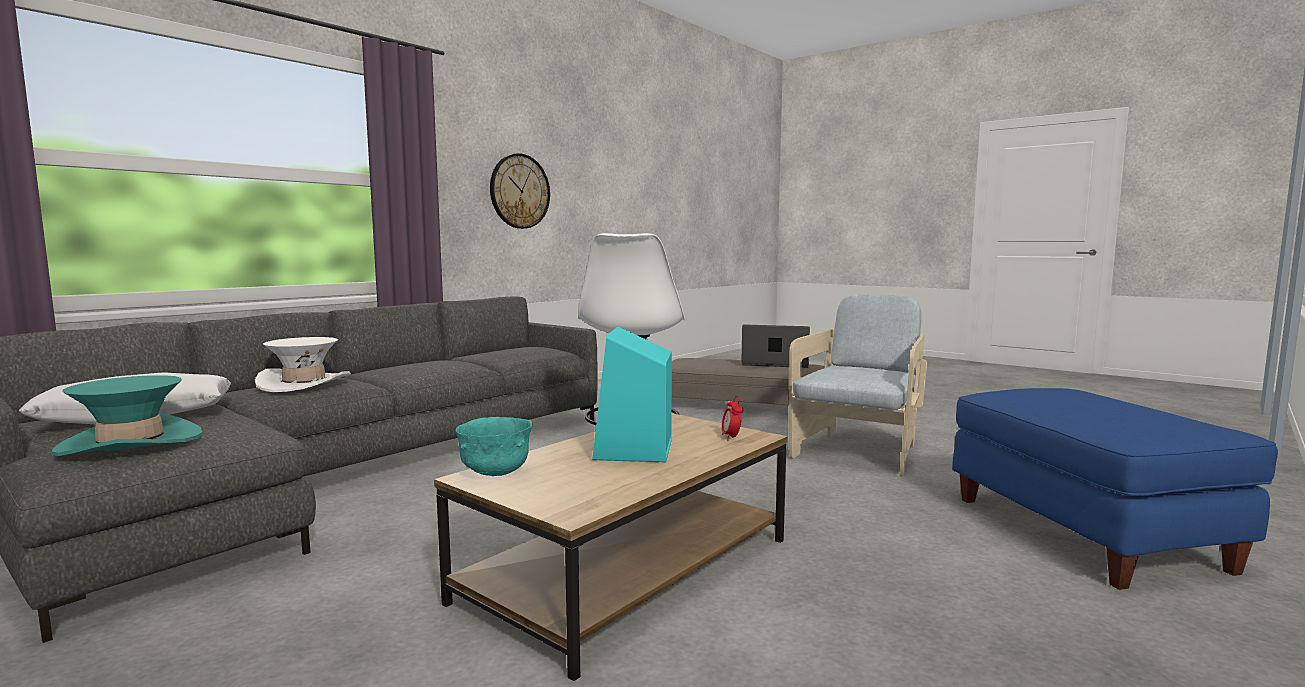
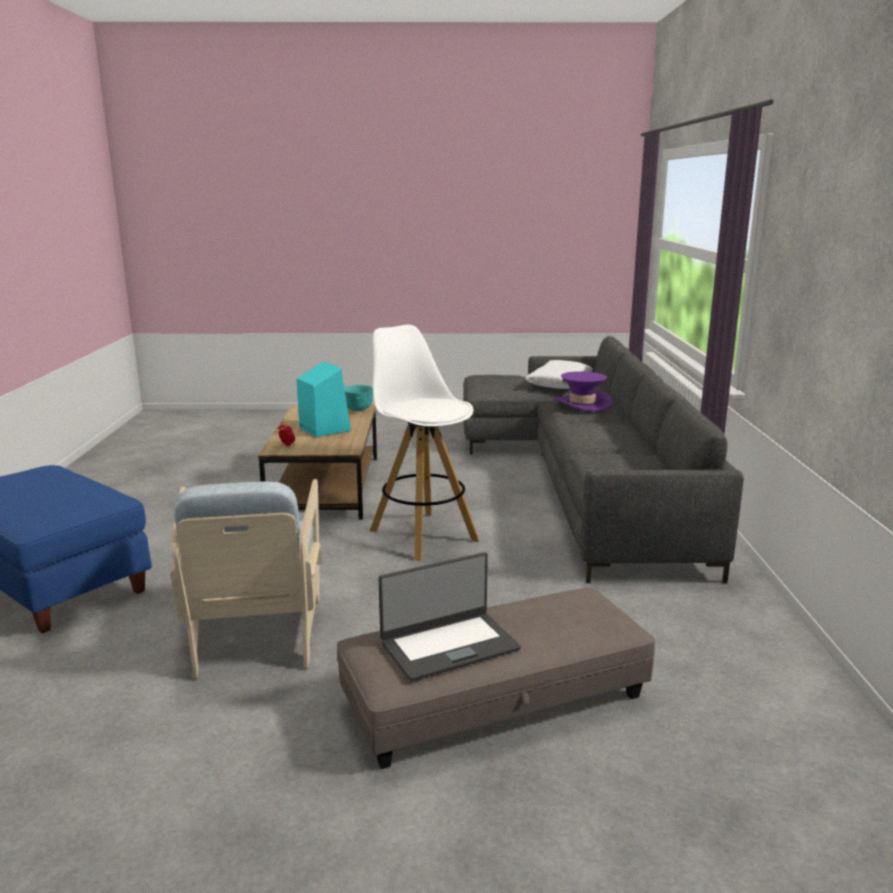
camera: 140 degrees right, 10 degrees up
turquoise hat [51,375,203,456] -> none
white hat [255,337,351,392] -> purple hat [553,371,612,411]
wall clock [490,153,550,229] -> none

